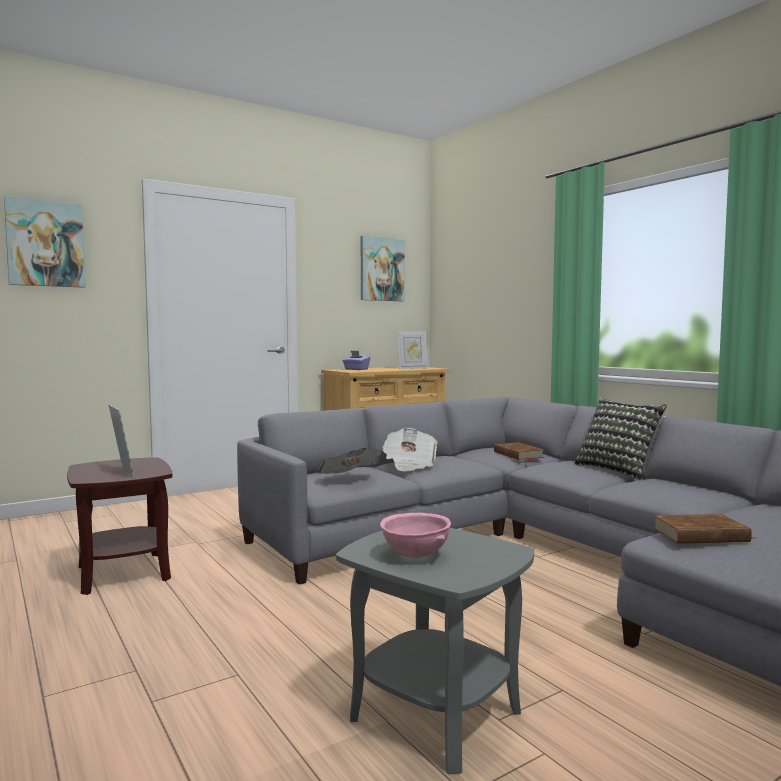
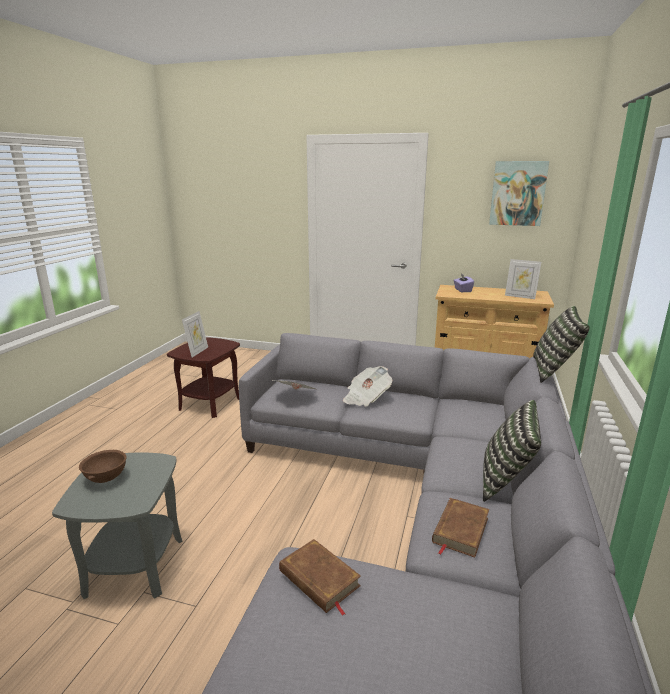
camera: 50 degrees right, 15 degrees up
picture [4,196,86,288] -> none
pink bowl [380,513,451,558] -> brown bowl [79,450,127,483]
brown book [494,442,544,461] -> brown book moved to [432,498,489,558]
none -> pillow [533,306,590,383]

